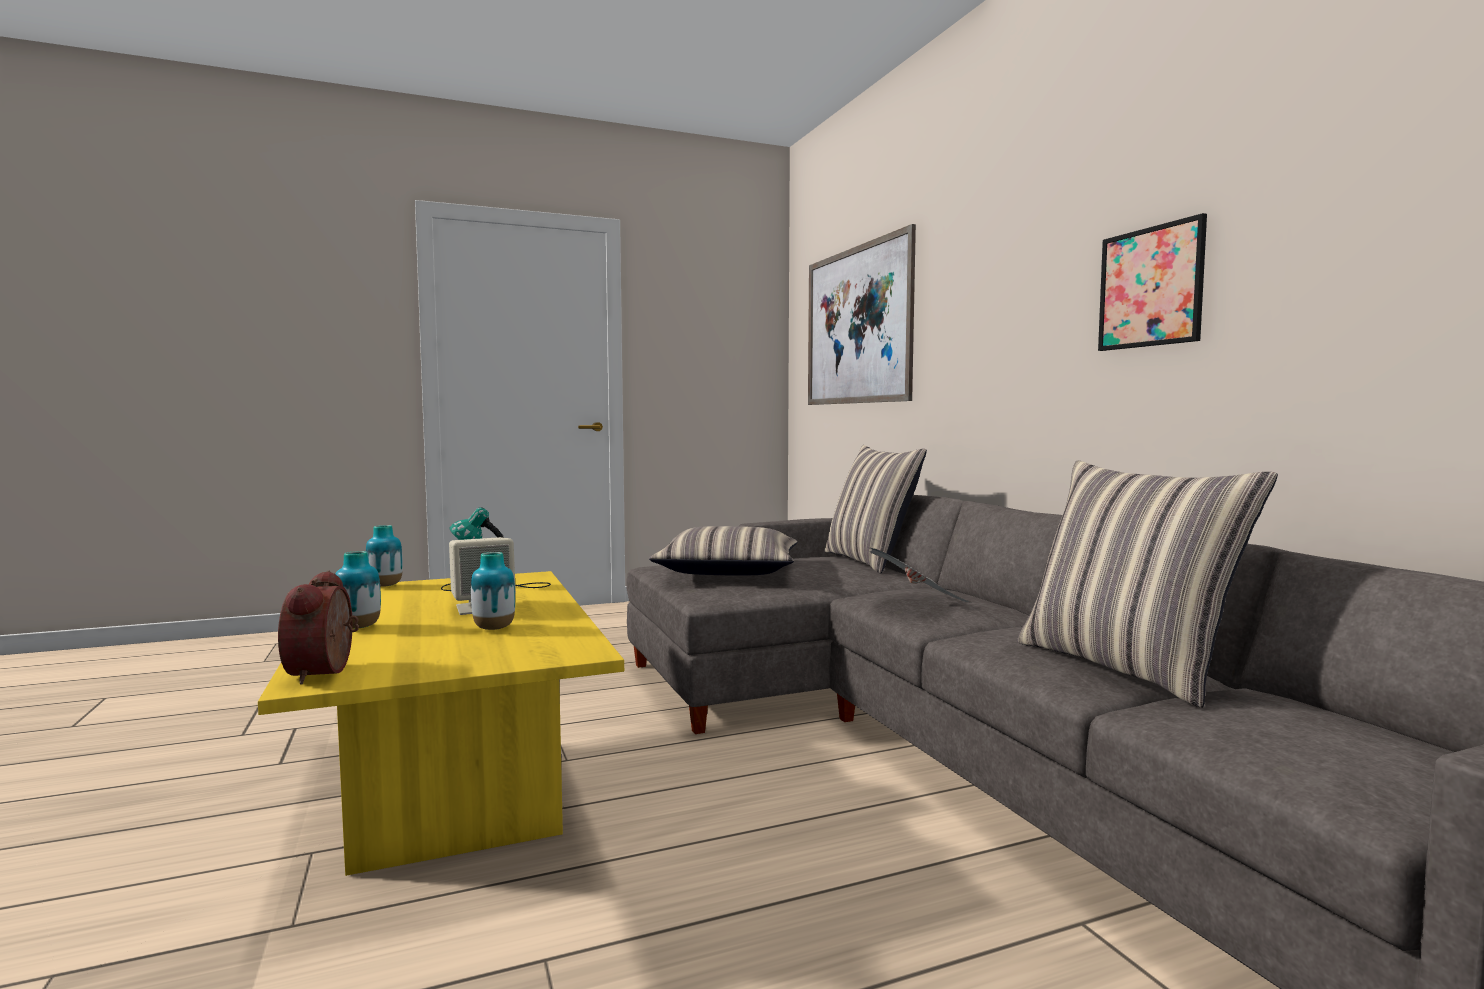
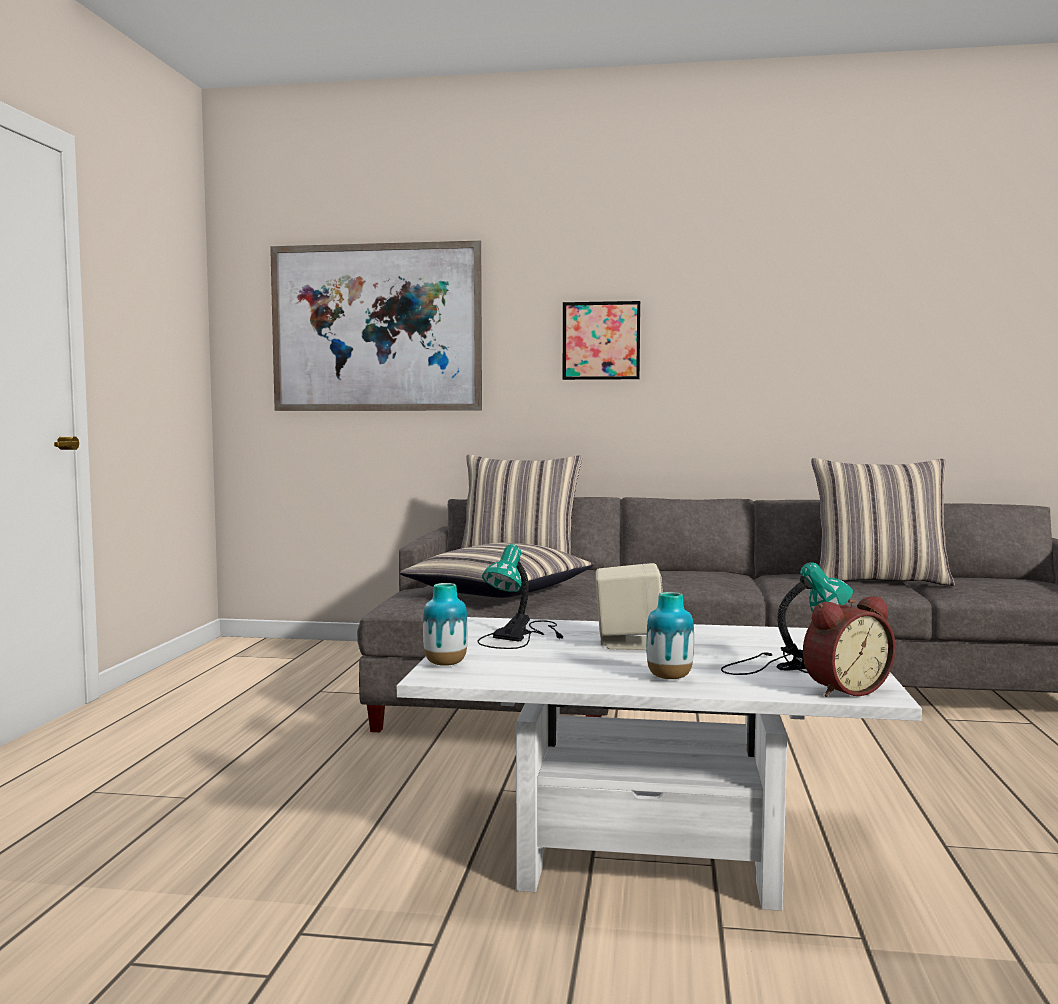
camera: 60 degrees left, 0 degrees up
yellow coffee table [258,571,624,876] -> white coffee table [397,617,922,911]
alarm clock [278,571,359,685] -> alarm clock turned 45 degrees counterclockwise [803,596,896,697]
vase [471,552,515,630] -> none
newspaper [870,548,972,603] -> none
picture [1098,213,1207,351] -> picture moved to [563,301,640,380]
none -> table lamp [721,562,853,675]

